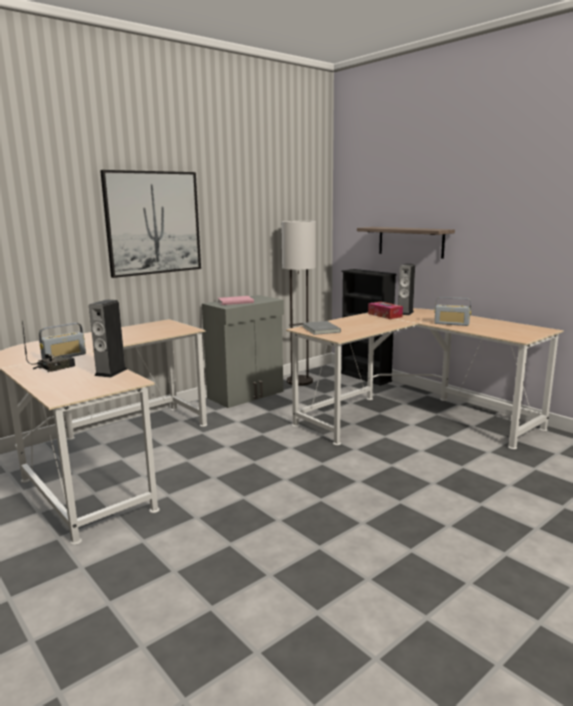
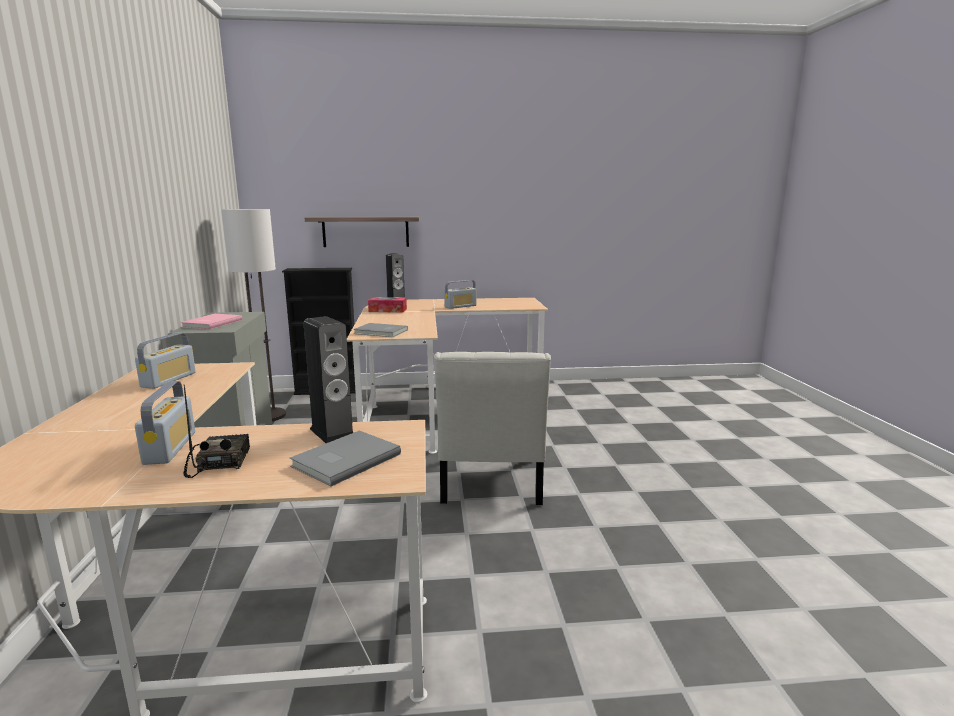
camera: 55 degrees left, 0 degrees up
picture [100,170,201,278] -> none
none -> radio [135,333,196,389]
none -> grey book [290,430,401,487]
none -> white chair [434,352,551,505]

